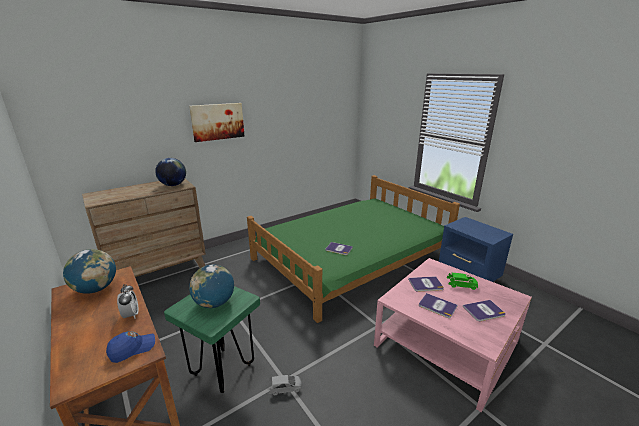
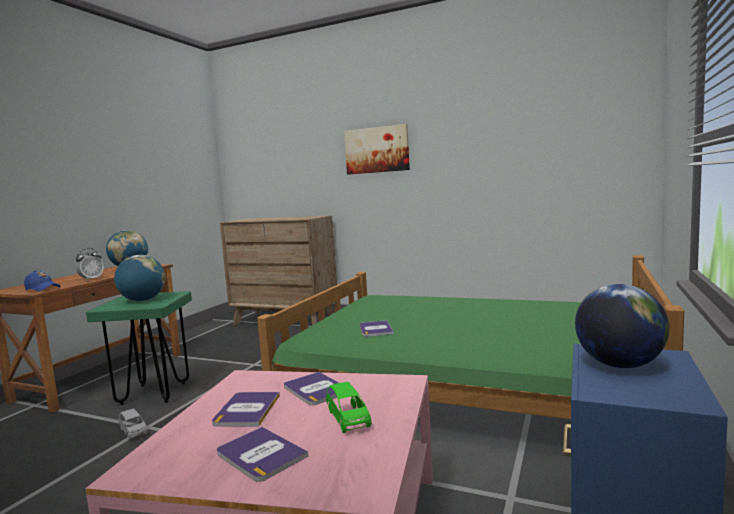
camera: 60 degrees right, 15 degrees down
globe [155,158,186,186] -> globe moved to [575,284,669,368]

